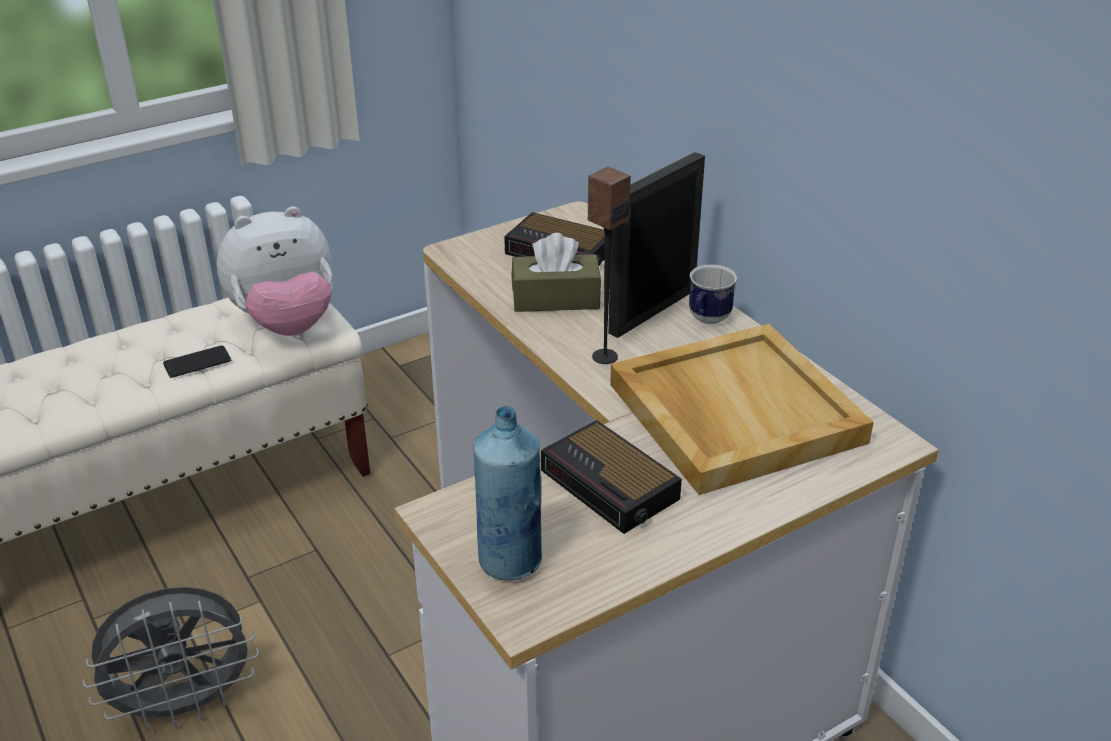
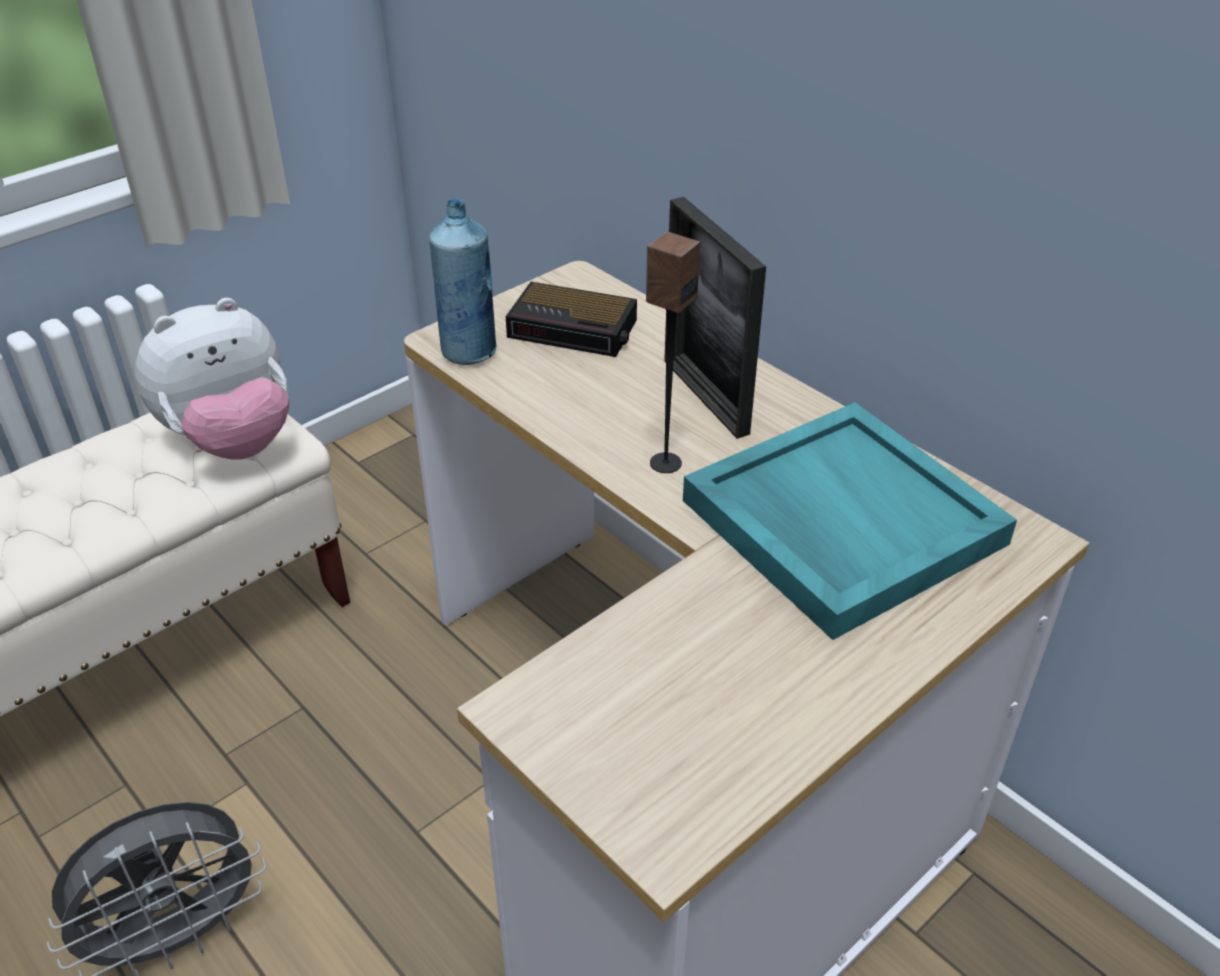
camera: 10 degrees left, 5 degrees up
phone [163,345,231,378] -> none
blue bottle [473,406,542,581] -> blue bottle moved to [429,198,496,365]
brown tissue box [512,233,601,312] -> none
alarm clock [541,420,682,534] -> none
picture frame [608,152,705,338] -> picture frame turned 60 degrees counterclockwise [664,197,766,439]
beige tray [610,324,874,495] -> turquoise tray [683,402,1017,640]
mug [689,265,737,324] -> none

